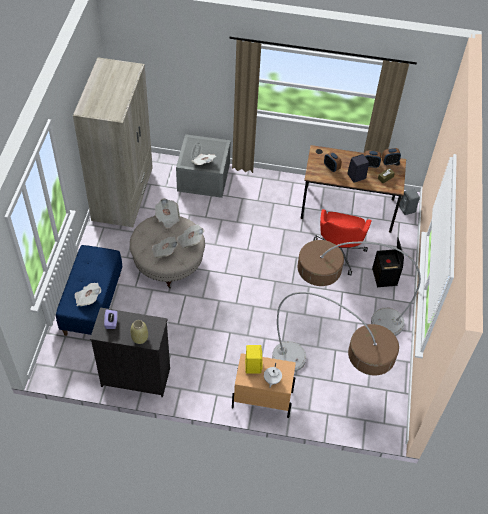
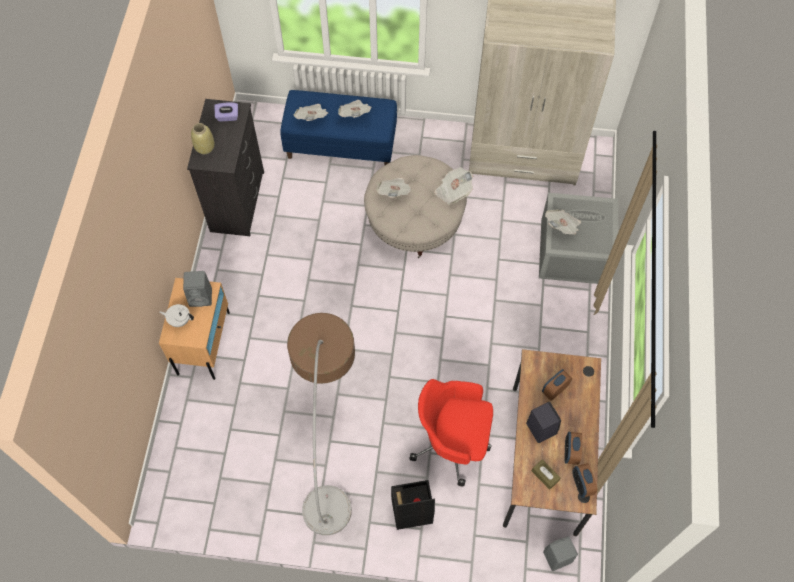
camera: 90 degrees right, 10 degrees up
newspaper [177,224,204,249] -> newspaper moved to [338,100,371,118]
yellow speaker [245,345,262,373] -> grey speaker [183,271,212,307]
floor lamp [272,292,399,376] -> none

